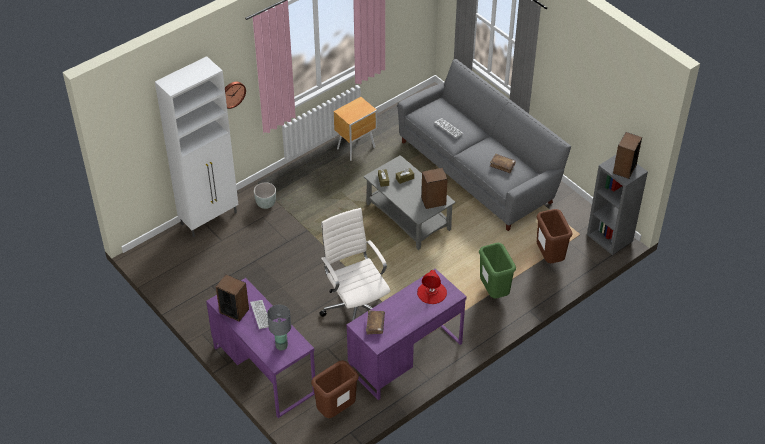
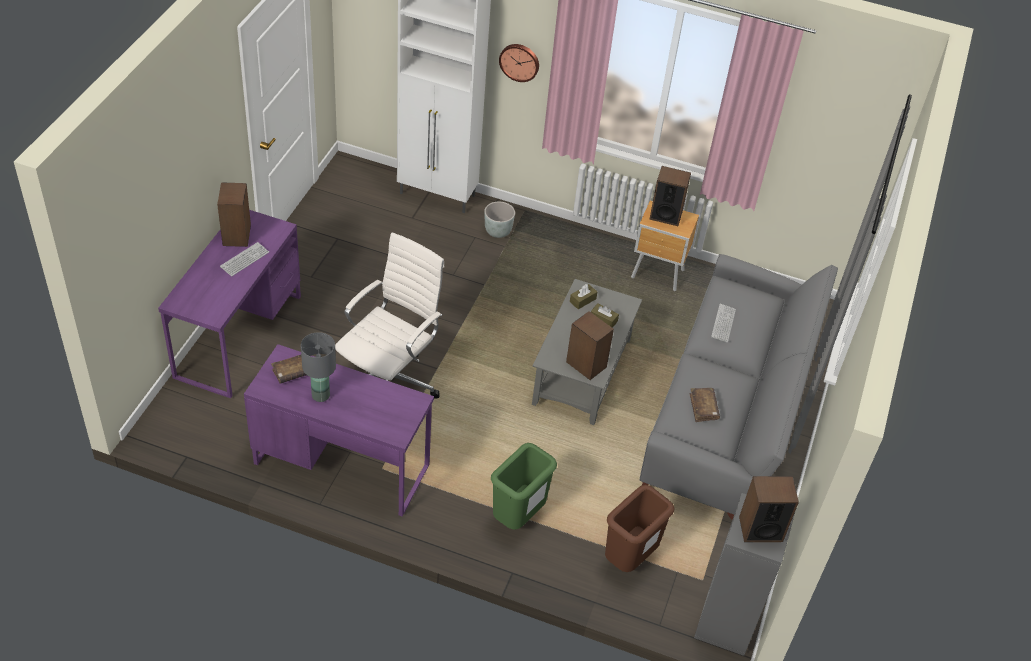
camera: 55 degrees right, 0 degrees up
grey table lamp [267,305,291,350] -> grey table lamp moved to [301,332,336,402]
brown trash can [311,360,359,418] -> none
red table lamp [417,270,447,304] -> none
none -> speaker [649,166,691,226]

